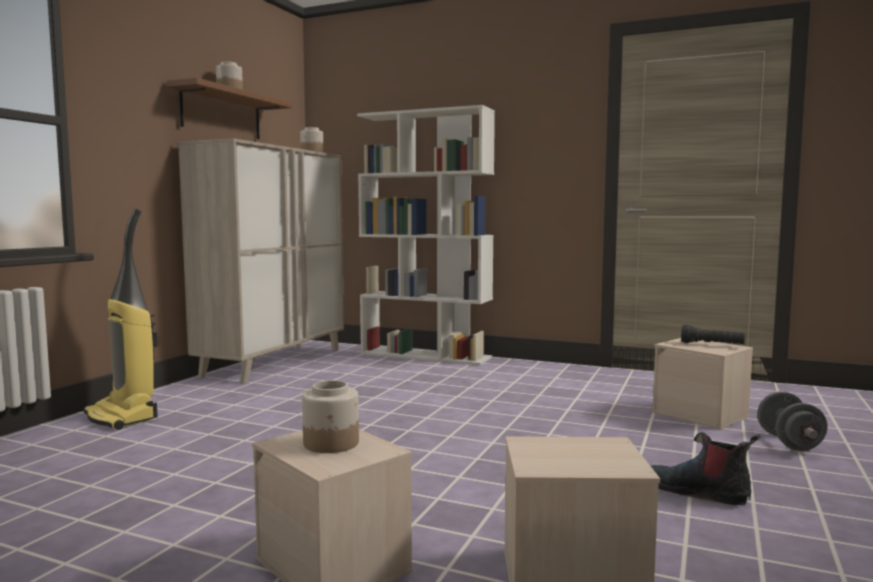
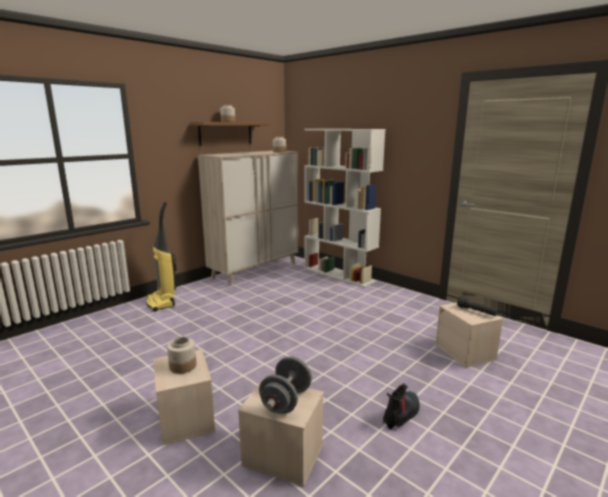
camera: 20 degrees right, 10 degrees up
boot [650,432,761,505] -> boot turned 75 degrees clockwise [383,383,420,429]
grey dumbbell [757,391,827,451] -> grey dumbbell moved to [259,356,312,414]

